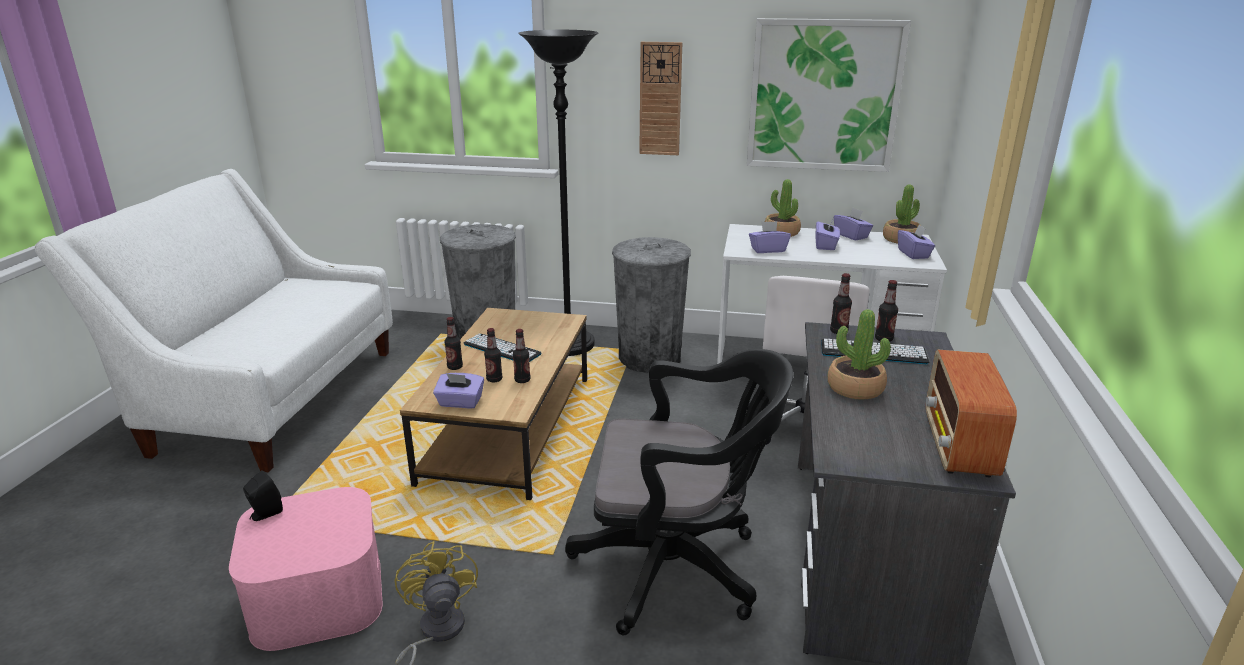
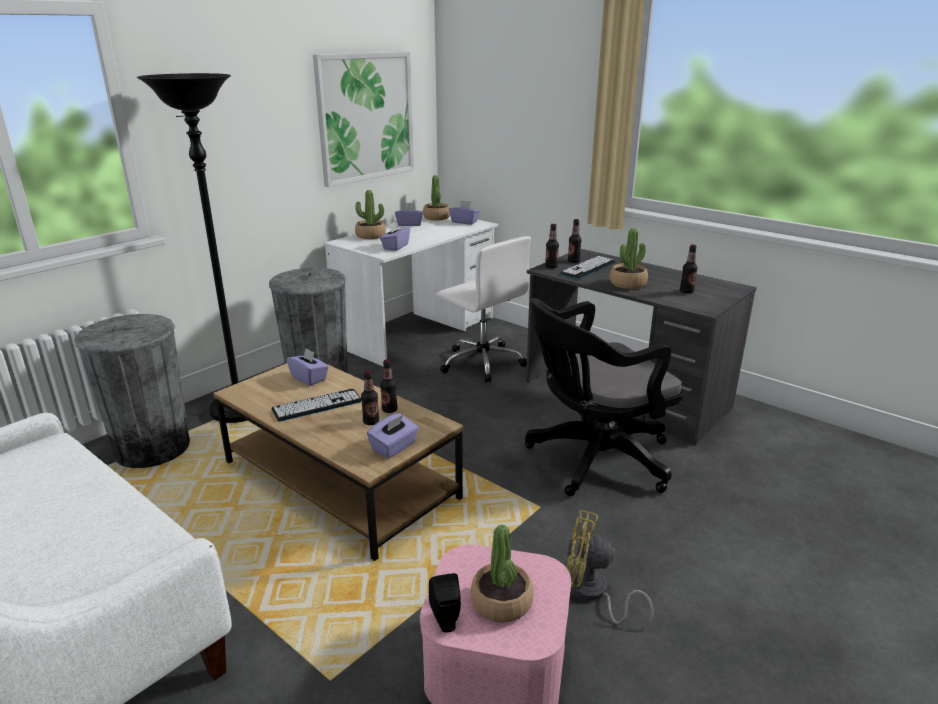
camera: 60 degrees left, 0 degrees up
bottle [444,317,463,370] -> bottle moved to [680,245,698,294]
black office chair [565,349,793,635] -> black office chair turned 150 degrees counterclockwise [525,298,684,496]
wall clock [639,42,682,155] -> none
purple tissue box [815,219,840,250] -> purple tissue box moved to [287,347,329,386]
radio [926,349,1017,477] -> none
none -> potted plant [471,525,534,623]

